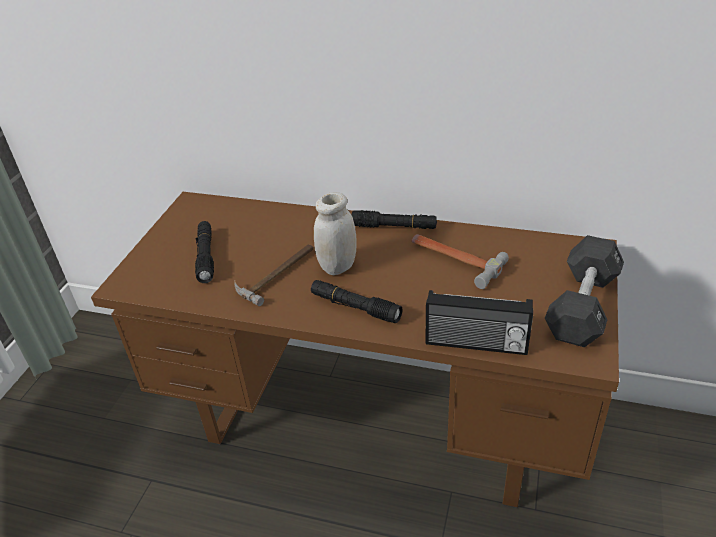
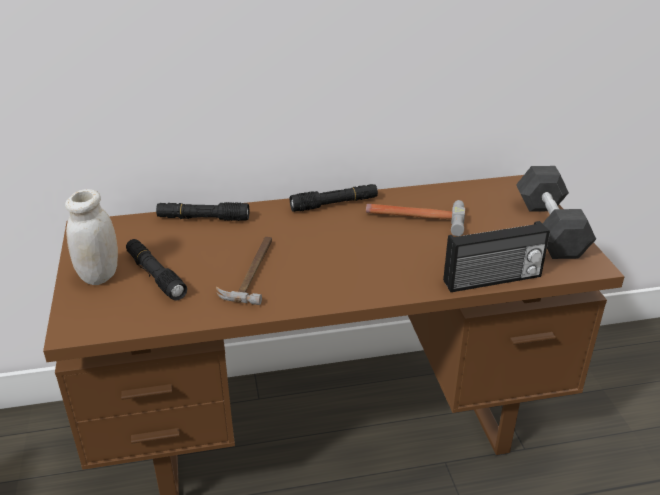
camera: 30 degrees left, 5 degrees down
black flashlight [311,280,403,323] -> black flashlight moved to [156,202,249,221]
white jar [314,192,357,275] -> white jar moved to [65,189,118,285]

